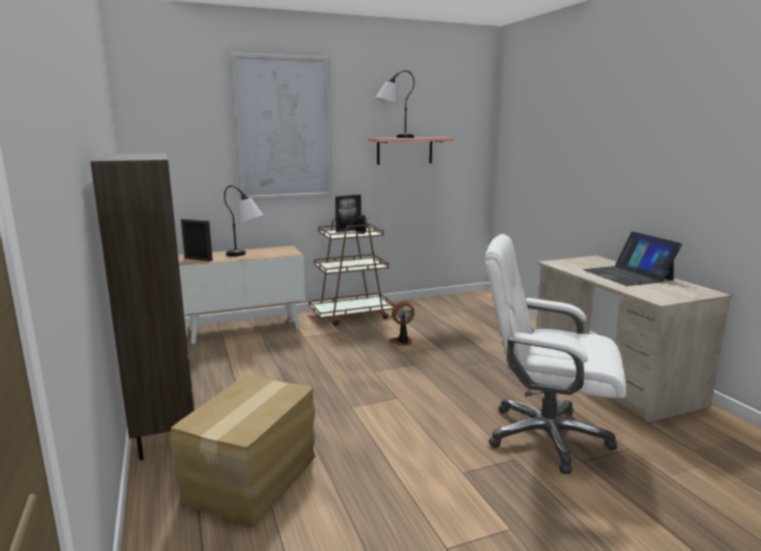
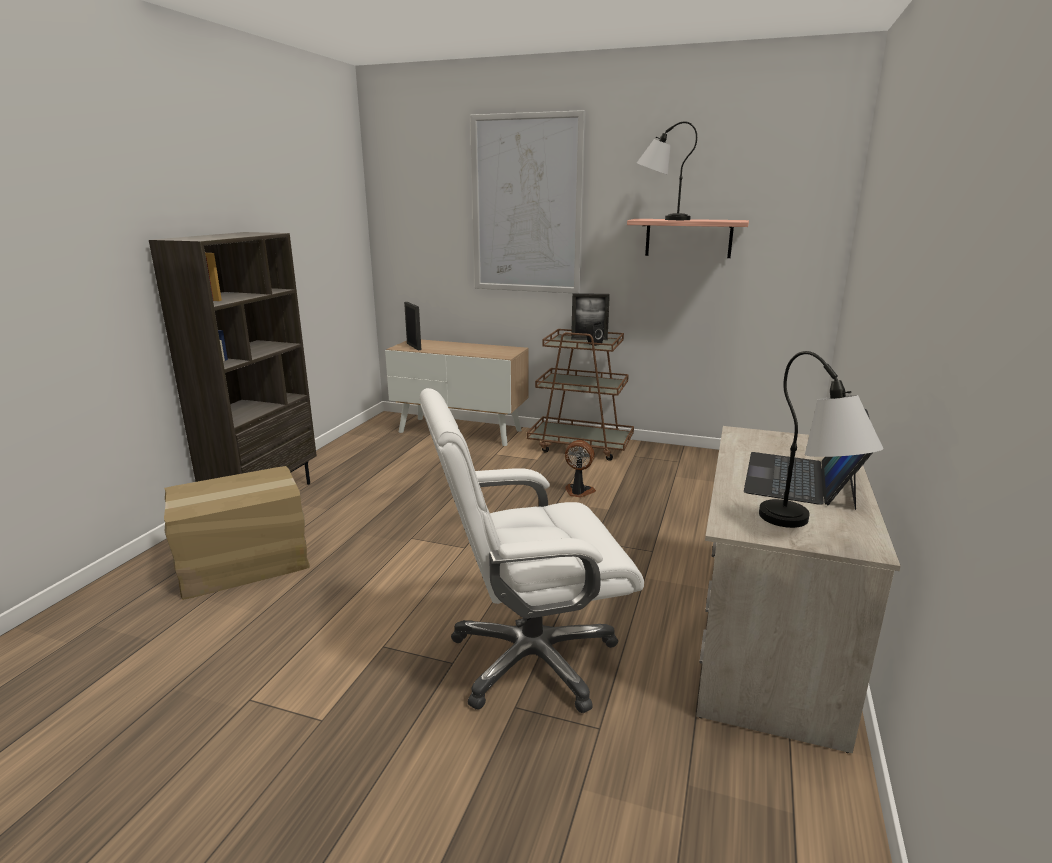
camera: 40 degrees right, 5 degrees up
table lamp [224,185,264,256] -> table lamp moved to [759,351,884,528]
white office chair [485,234,626,474] -> white office chair turned 75 degrees counterclockwise [419,388,644,713]

